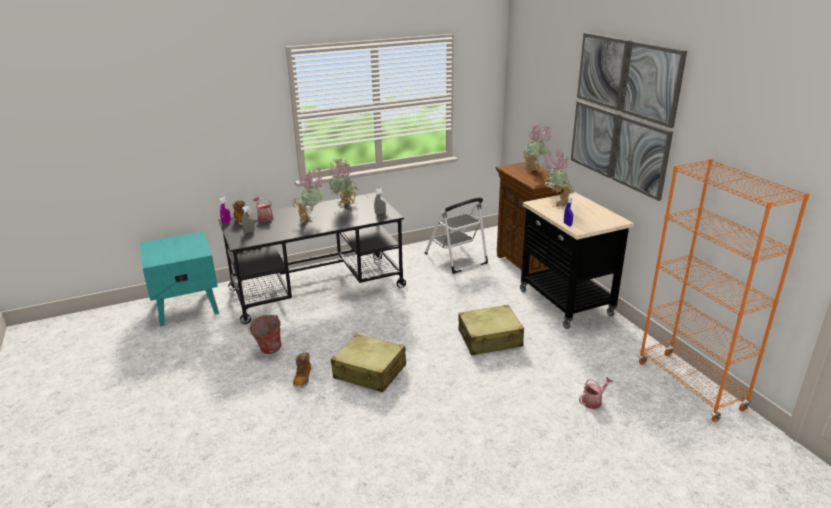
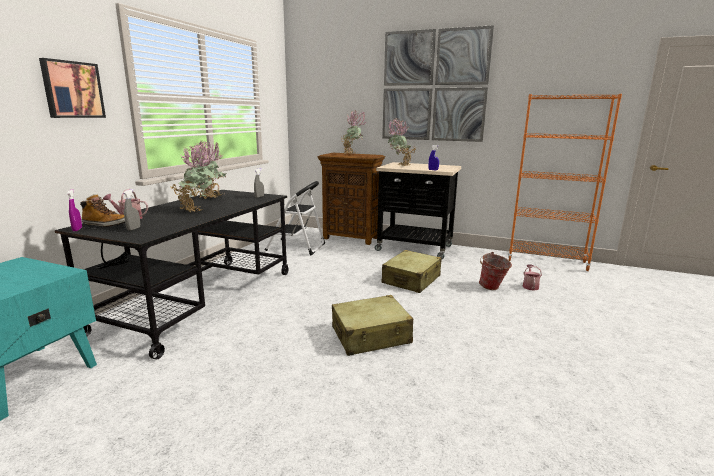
camera: 45 degrees left, 10 degrees down
bucket [248,315,281,354] -> bucket moved to [479,252,512,290]
boot [293,353,311,388] -> none
none -> picture [39,58,106,118]

